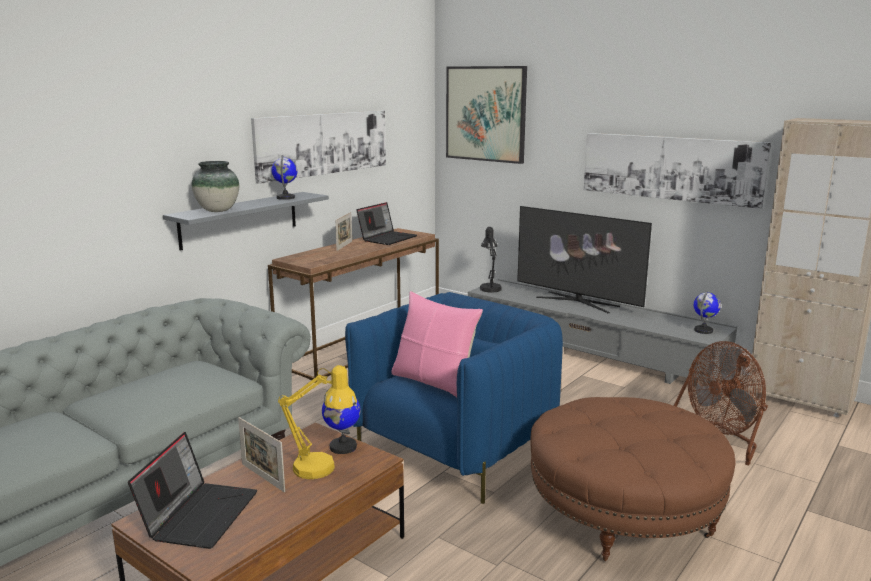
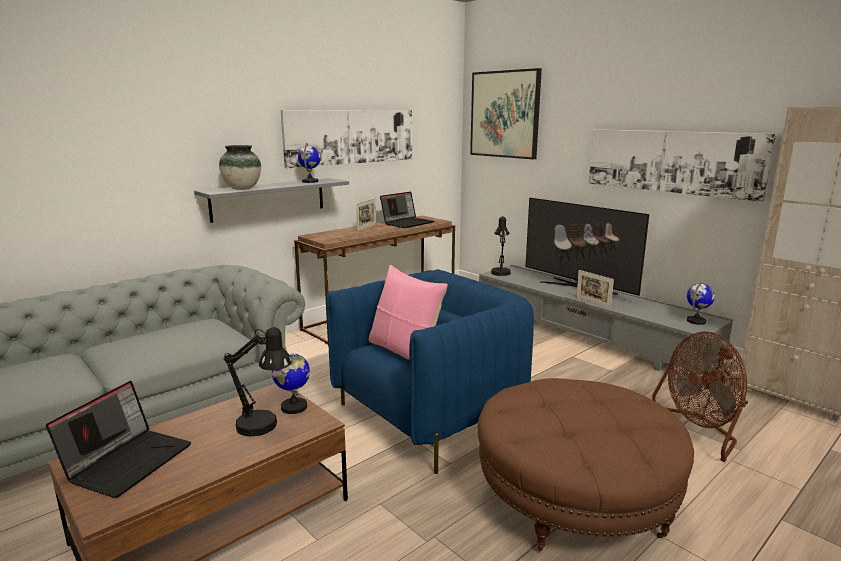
camera: 10 degrees right, 0 degrees up
picture frame [238,417,285,492] -> picture frame moved to [576,270,614,309]
yellow table lamp [278,365,357,479] -> black table lamp [223,327,292,436]

